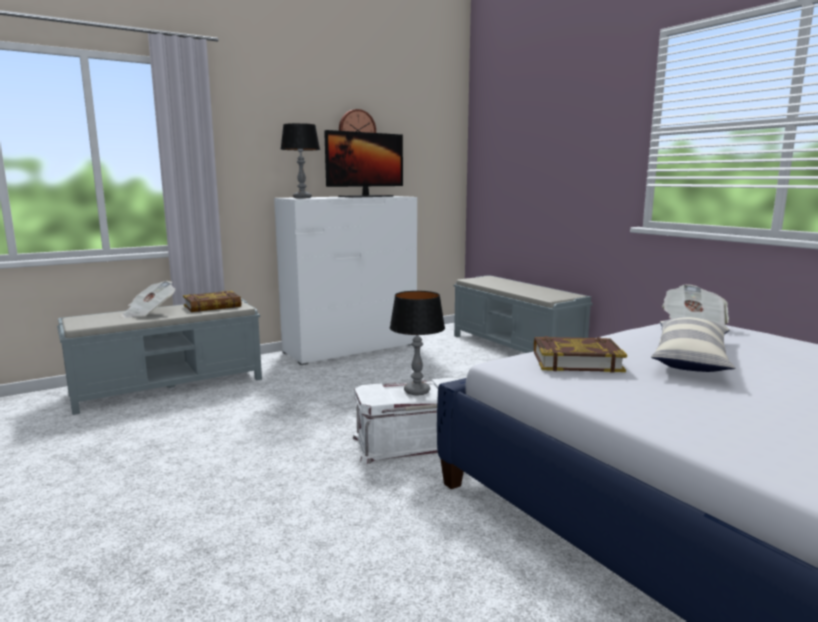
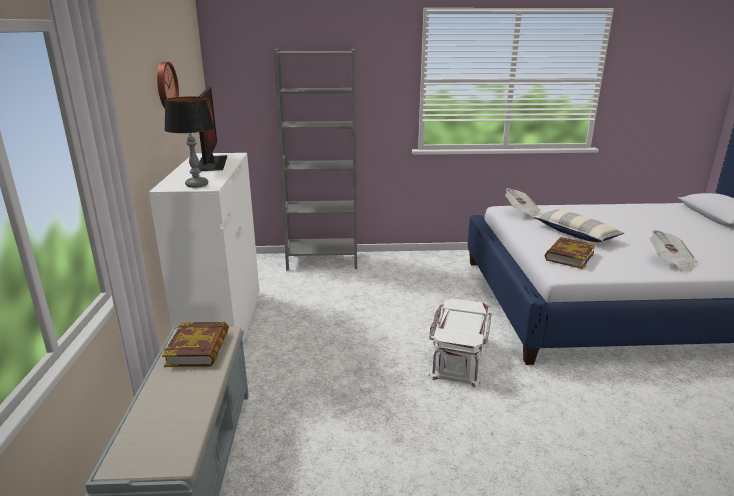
camera: 60 degrees left, 10 degrees up
newspaper [121,281,175,318] -> newspaper moved to [650,230,697,273]
table lamp [390,291,445,395] -> none
grey bench [454,275,593,353] -> grey bookcase [274,49,357,271]

